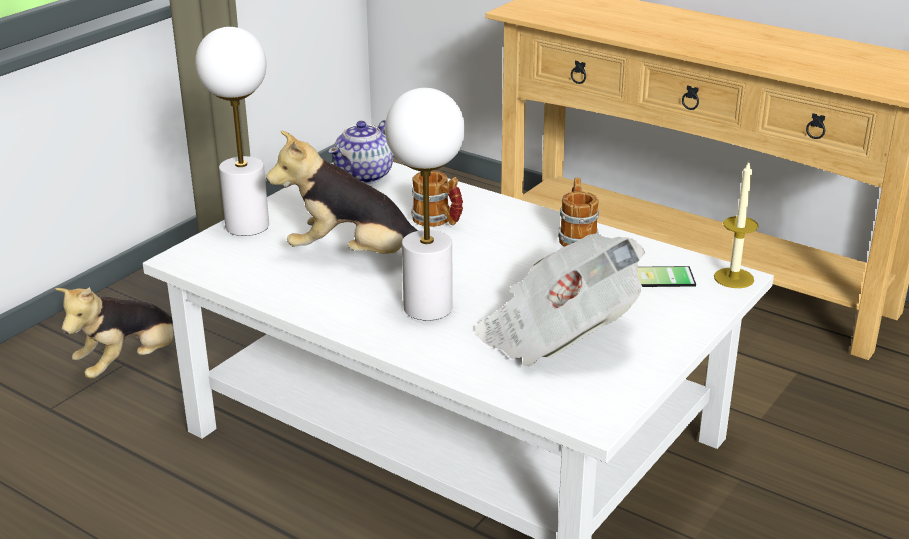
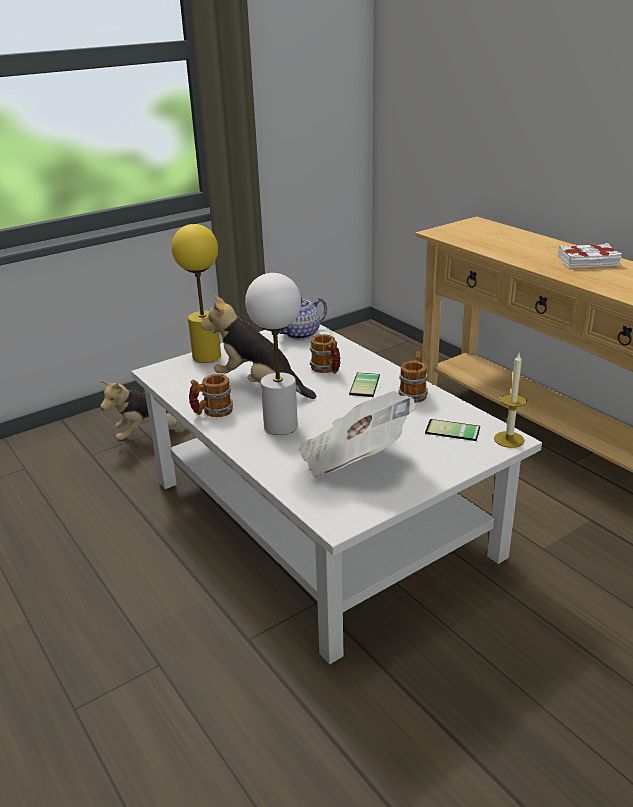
camera: 20 degrees right, 0 degrees up
white table lamp [195,27,269,236] -> yellow table lamp [171,224,221,363]
none -> mug [189,374,233,417]
none -> phone [349,373,380,397]
none -> white book [558,243,622,268]

